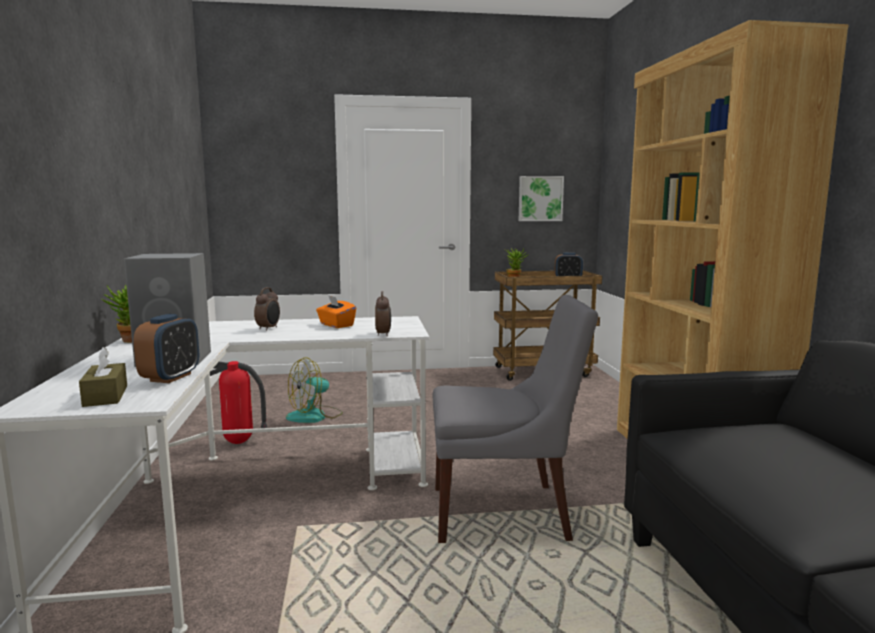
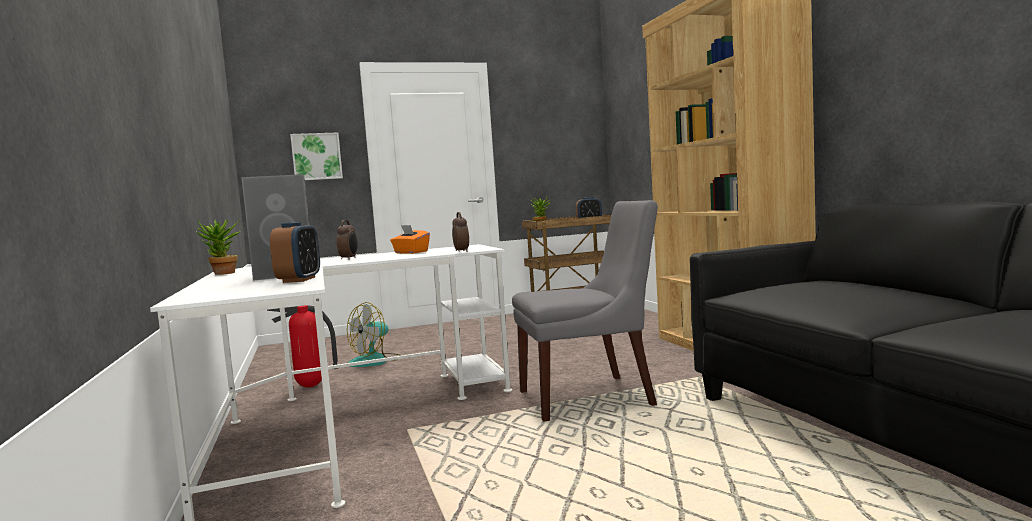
camera: 10 degrees left, 5 degrees down
brown tissue box [79,347,127,407] -> none
picture [519,176,564,221] -> picture moved to [290,132,343,180]

